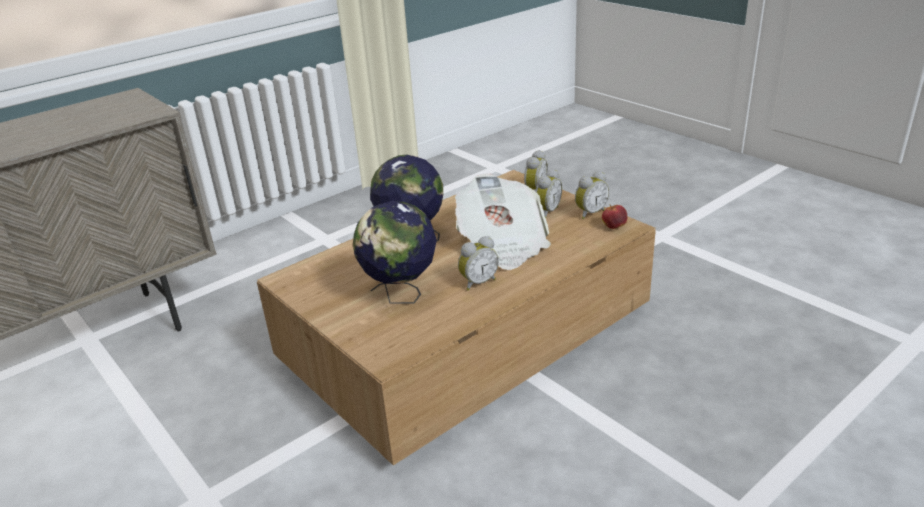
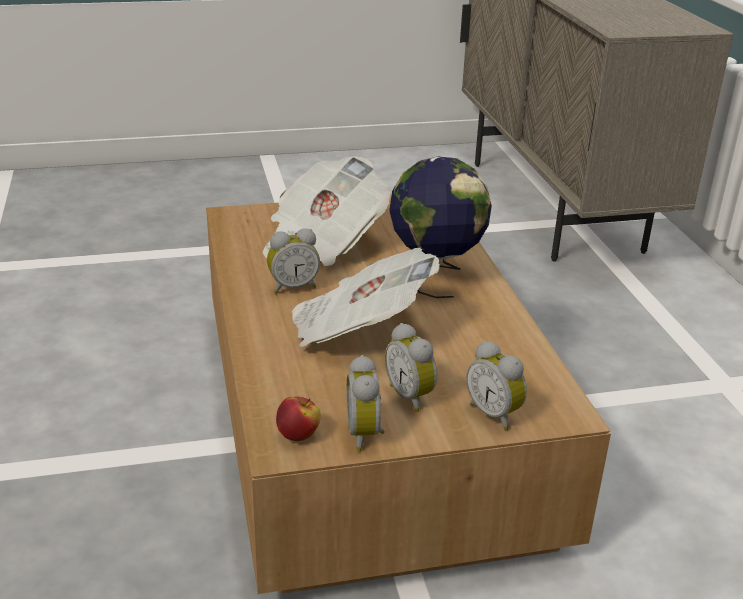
camera: 115 degrees right, 0 degrees up
globe [353,201,437,304] -> newspaper [263,156,390,266]
alarm clock [458,236,499,291] -> alarm clock turned 105 degrees counterclockwise [267,228,320,294]

